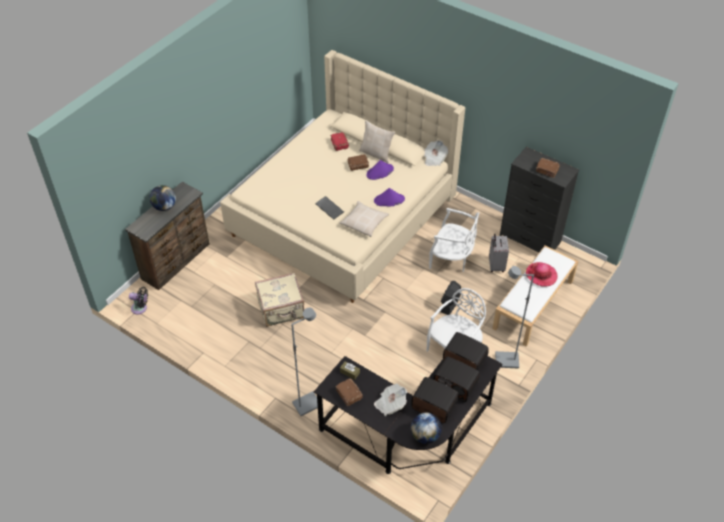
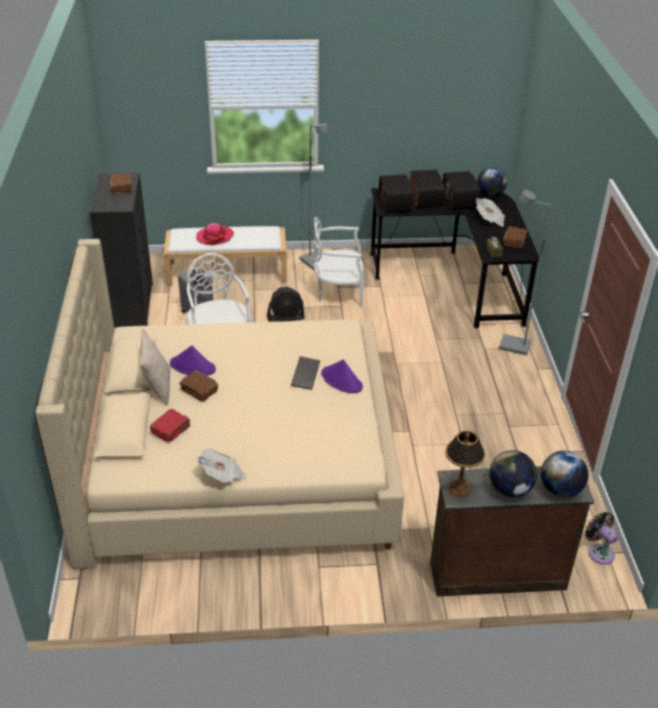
camera: 130 degrees left, 10 degrees down
beige suitcase [255,273,304,327] -> none
beige pillow [340,201,389,237] -> none
purple hat [374,188,405,207] -> purple hat moved to [321,359,363,393]
newspaper [424,140,448,166] -> newspaper moved to [196,449,246,483]
none -> table lamp [445,430,486,498]
none -> globe [541,451,589,497]

